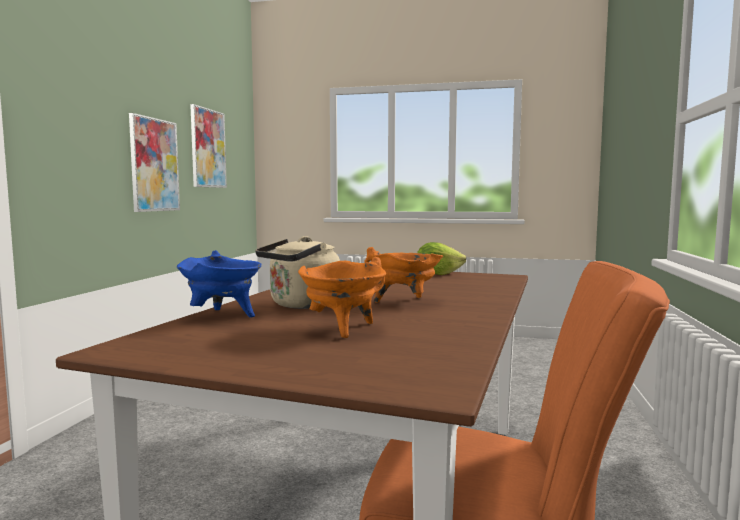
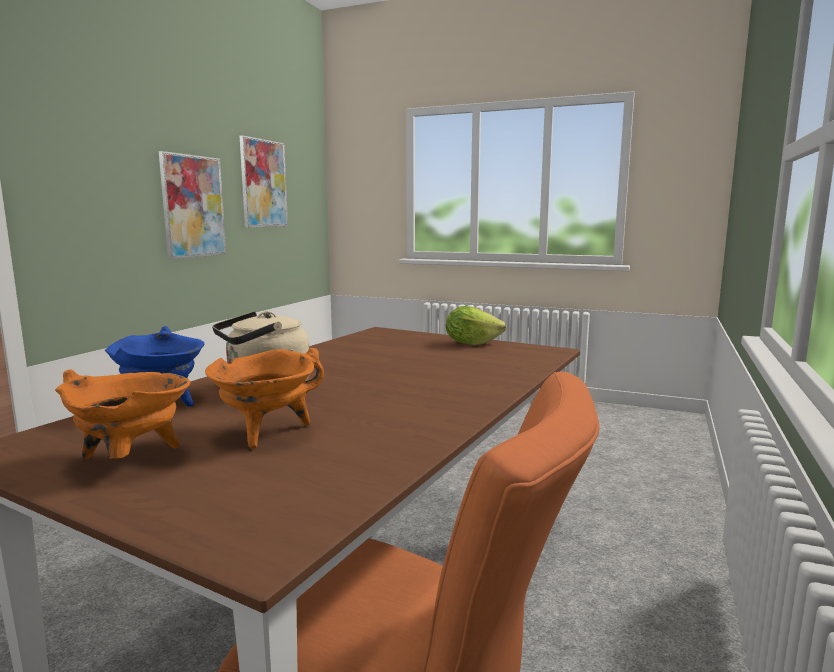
camera: 10 degrees right, 5 degrees up
orange cooking pot [364,247,443,303] -> orange cooking pot moved to [55,369,190,459]

